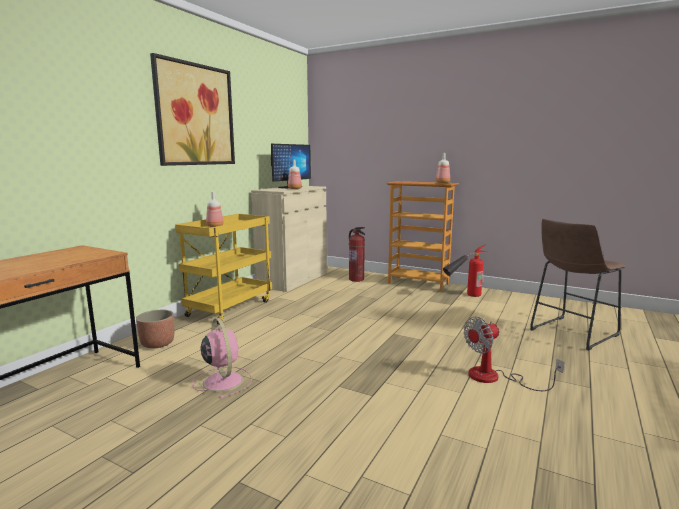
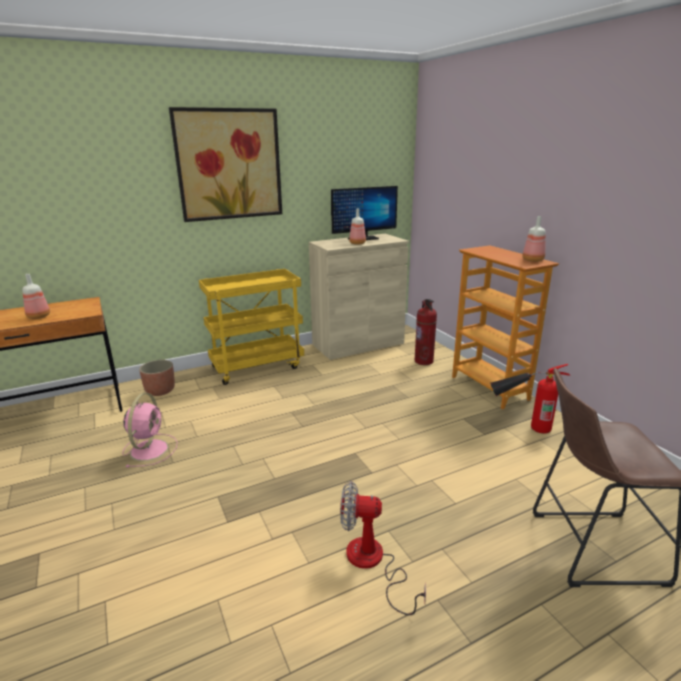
camera: 35 degrees right, 10 degrees up
bottle [206,192,224,227] -> bottle moved to [22,274,50,319]

